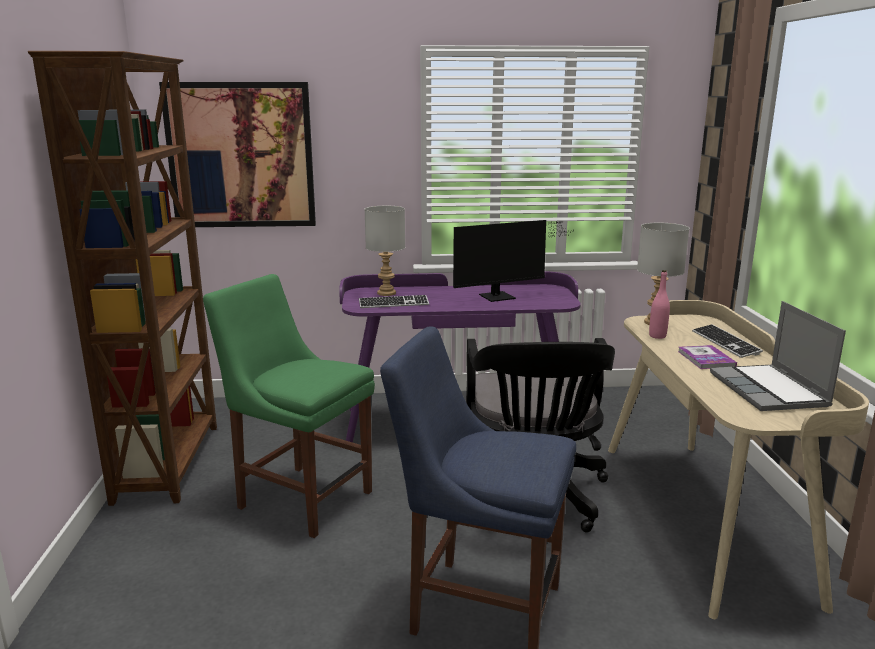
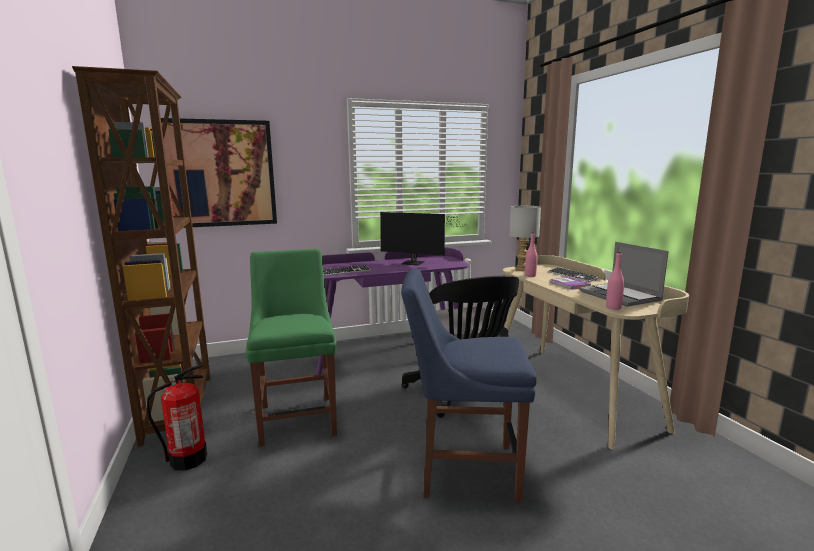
camera: 15 degrees left, 5 degrees down
green chair [203,274,375,538] -> green chair turned 60 degrees clockwise [246,249,337,447]
grey table lamp [365,206,405,296] -> none
monitor [453,220,571,302] -> monitor turned 60 degrees clockwise [380,212,465,266]
none -> fire extinguisher [147,365,207,470]
none -> pink bottle [606,252,624,310]

